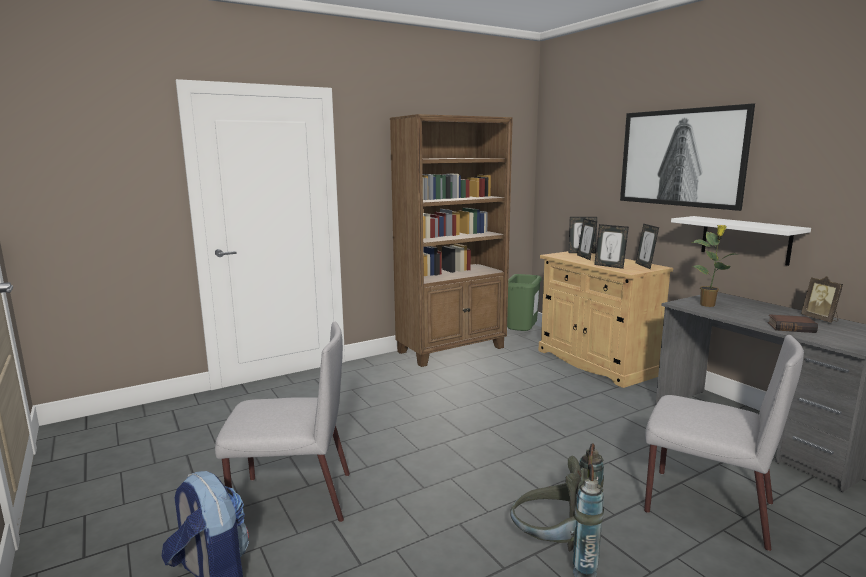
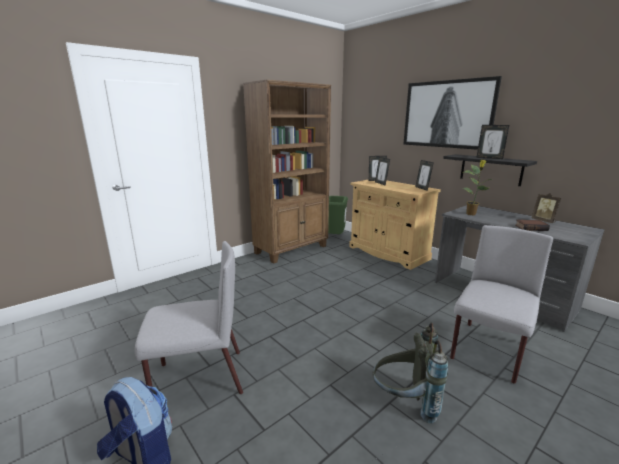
camera: 10 degrees left, 5 degrees up
picture frame [594,224,629,269] -> picture frame moved to [476,125,509,159]
grey chair [644,335,804,551] -> grey chair turned 75 degrees counterclockwise [450,225,553,384]
white shelf [671,216,811,266] -> black shelf [443,154,537,186]

